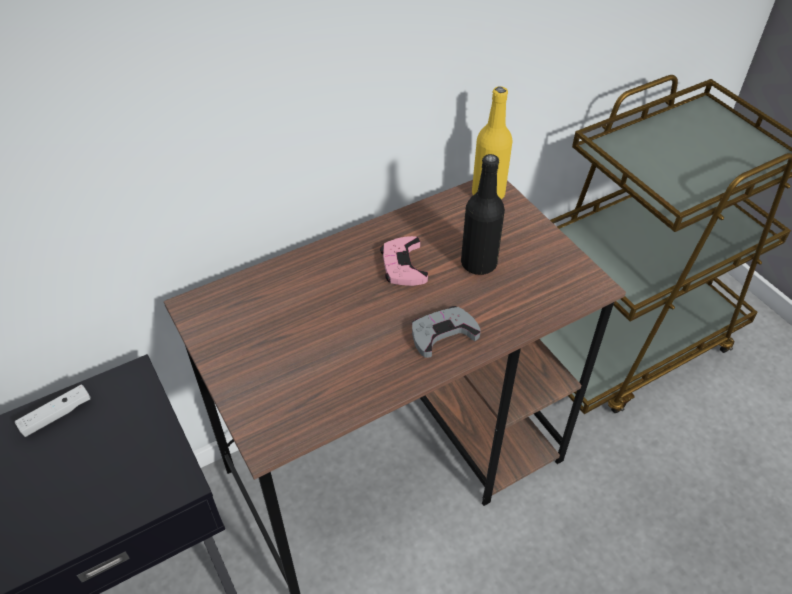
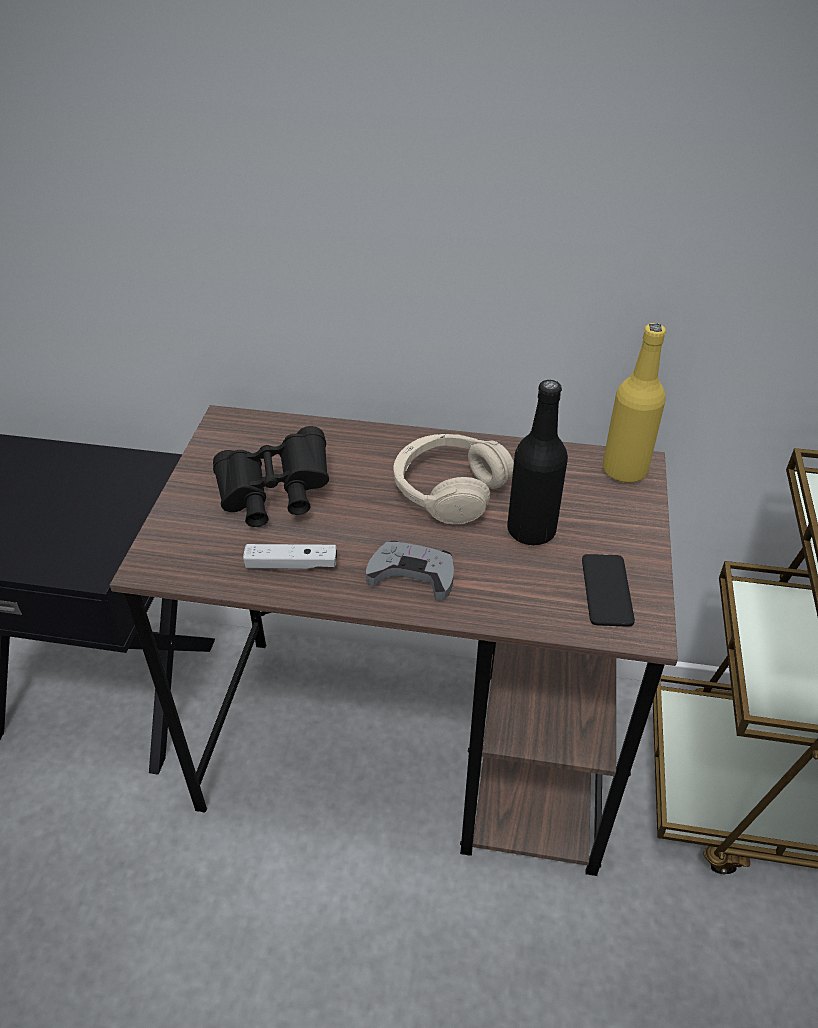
camera: 40 degrees right, 5 degrees down
white game controller [15,384,91,437] -> white game controller moved to [243,544,337,569]
pink game controller [380,236,428,286] -> beige headphones [394,434,514,525]
none -> black binoculars [213,426,329,527]
none -> phone [582,554,635,626]

